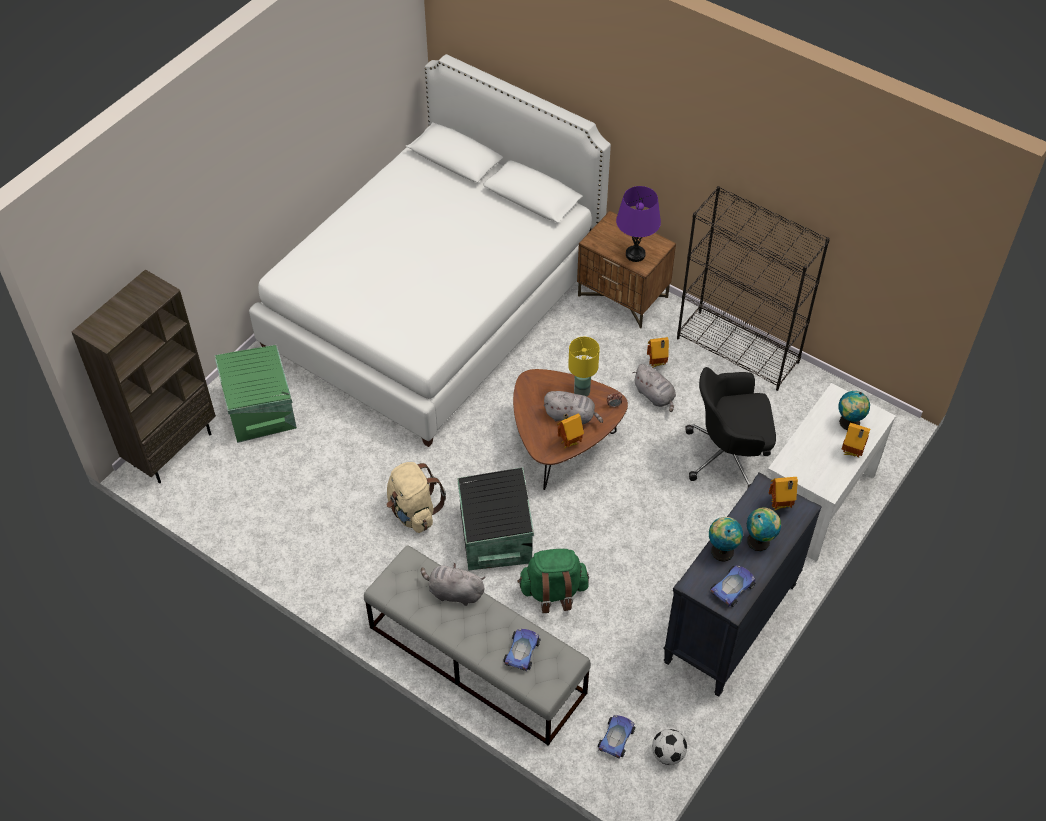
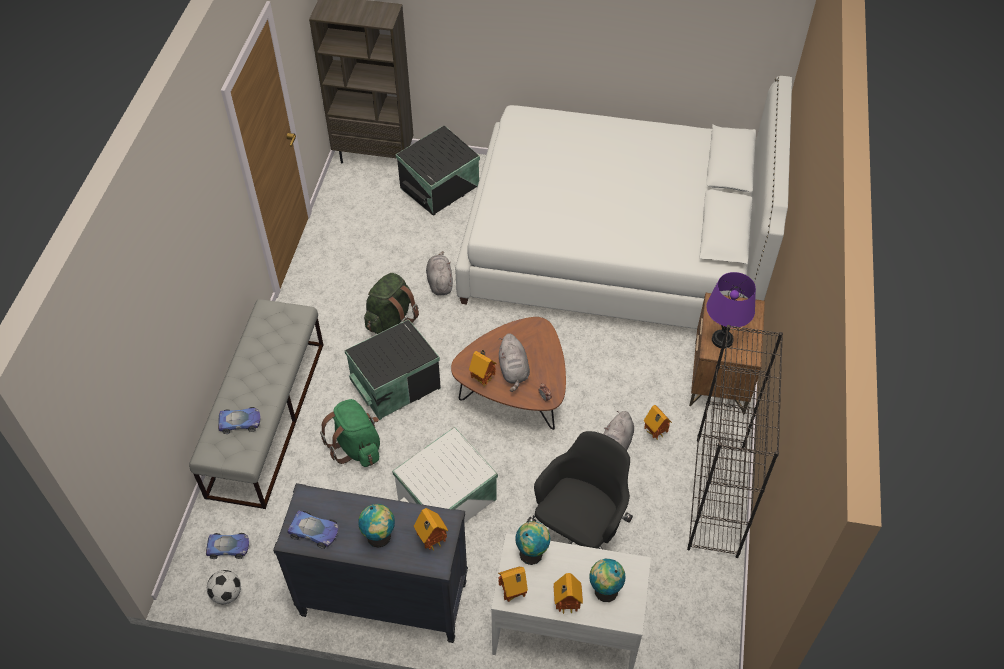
camera: 65 degrees right, 0 degrees up
green storage box [214,345,297,443] -> black storage box [396,125,480,216]
beige backpack [386,462,446,533] -> green backpack [364,273,419,334]
grey plush toy [421,563,485,606] -> grey plush toy moved to [426,251,453,295]
yellow table lamp [568,337,600,396] -> none
black office chair [685,367,776,488] -> black office chair turned 60 degrees clockwise [527,431,633,549]
globe [709,517,743,562] -> globe moved to [515,521,550,565]
none -> white storage box [392,427,498,523]
none -> toy house [498,567,528,602]

